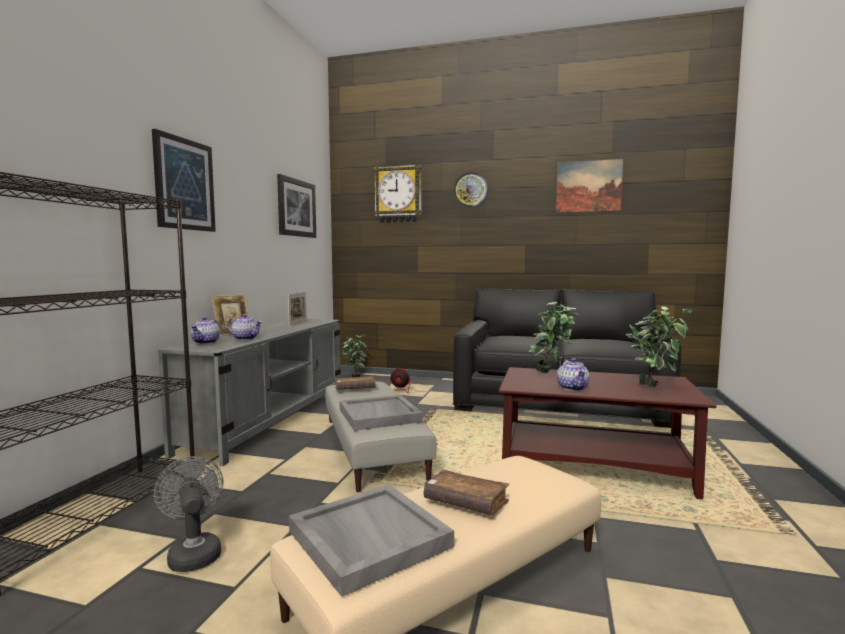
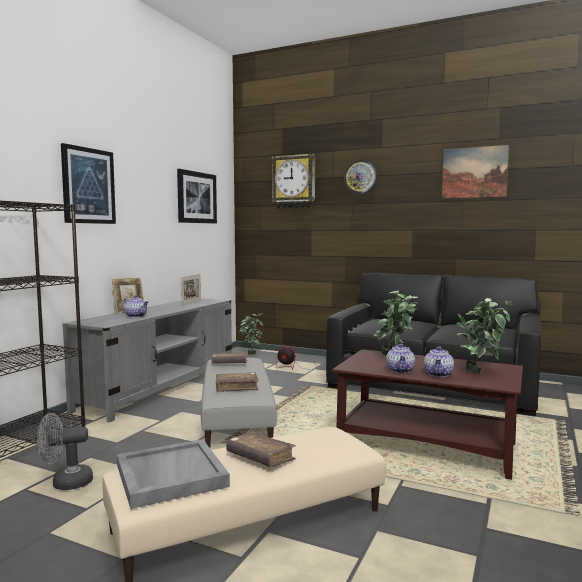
camera: 10 degrees right, 0 degrees up
grey fan [154,456,223,572] -> grey fan turned 90 degrees counterclockwise [37,413,93,490]
teapot [191,317,220,344] -> teapot moved to [424,346,454,377]
grey tray [340,395,422,431] -> brown book [215,372,259,392]

